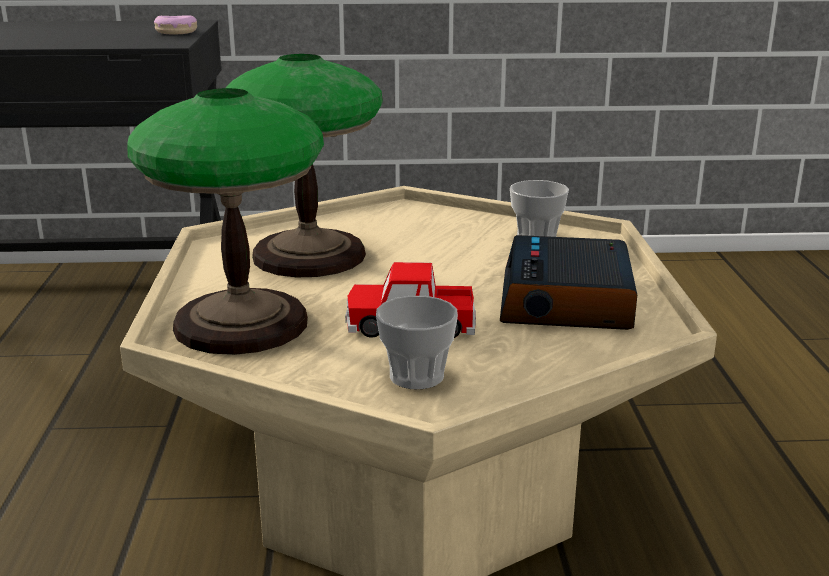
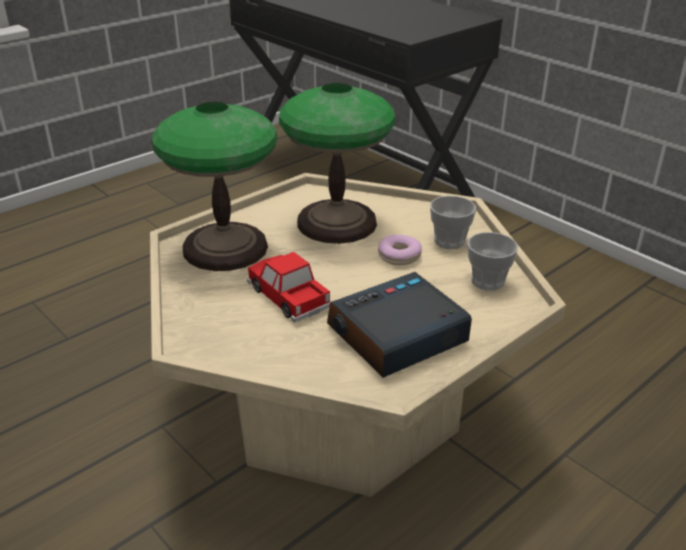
camera: 50 degrees right, 10 degrees up
donut [154,15,197,34] -> donut moved to [378,235,422,265]
cup [376,296,458,389] -> cup moved to [430,196,476,249]

